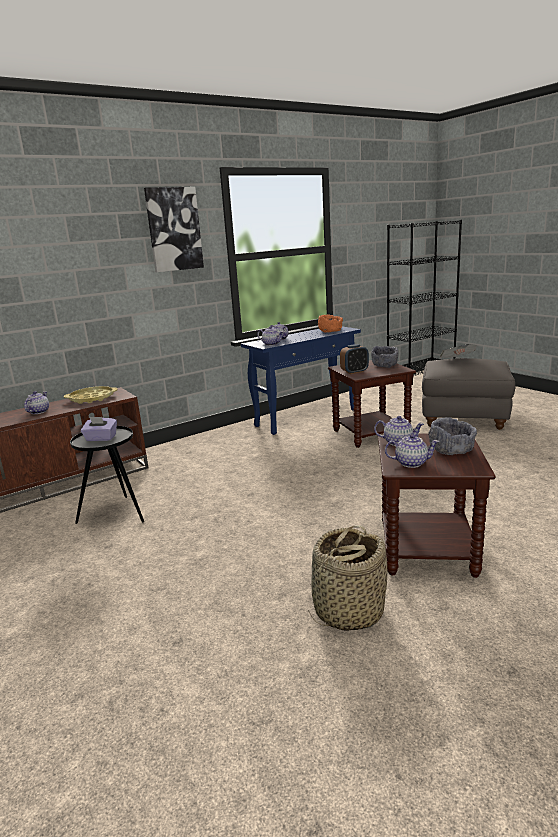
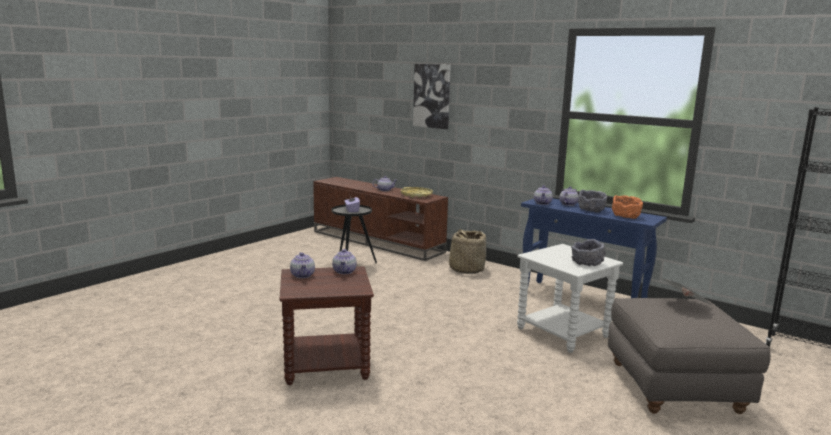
camera: 70 degrees right, 5 degrees down
picture [144,187,204,272] -> picture moved to [413,64,451,129]
basket [308,525,387,631] -> basket moved to [444,229,488,274]
brown side table [328,360,416,448] -> white side table [517,244,623,353]
alarm clock [340,344,369,374] -> none
grey bowl [428,417,477,455] -> grey bowl moved to [578,190,607,212]

